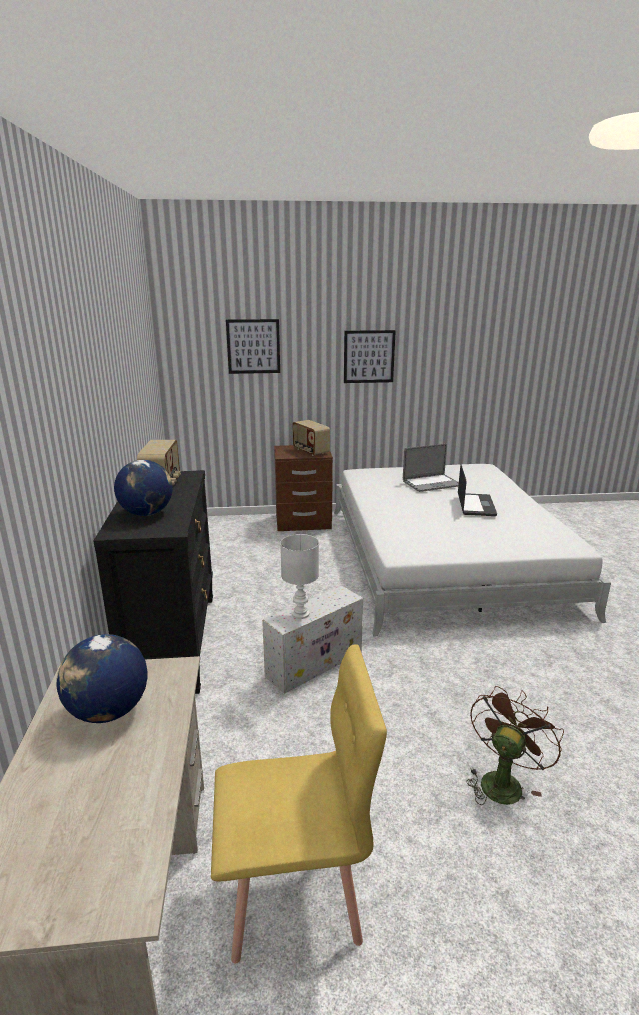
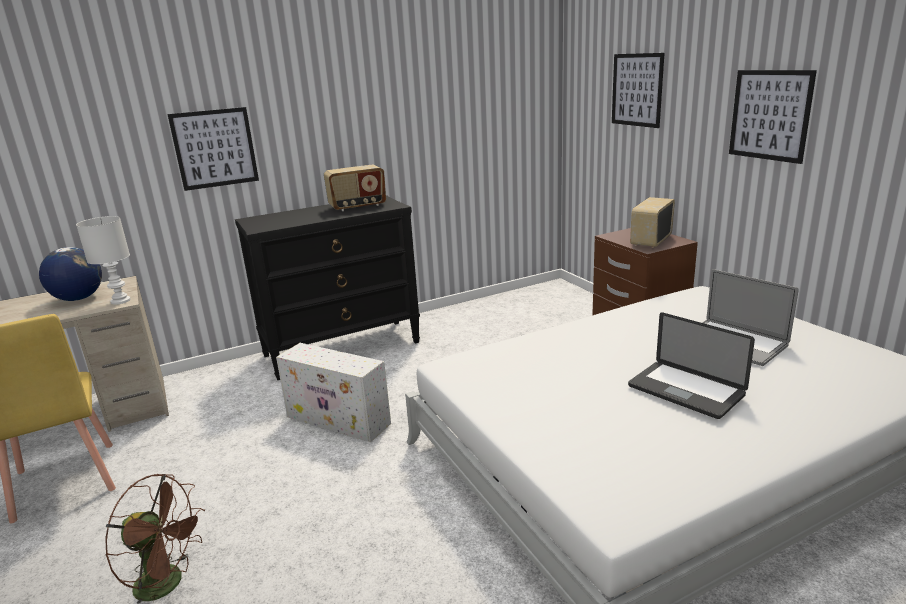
camera: 70 degrees right, 0 degrees up
globe [114,460,173,516] -> none
white table lamp [280,534,319,619] -> white table lamp moved to [76,216,131,305]
laptop [458,465,497,516] -> laptop turned 60 degrees clockwise [628,313,755,419]
none -> picture [167,107,259,191]

